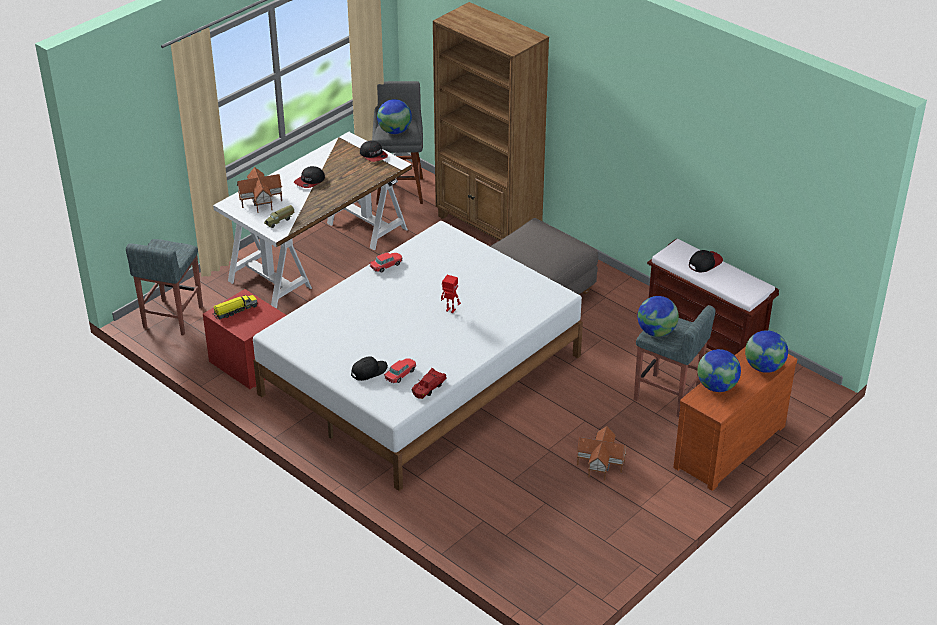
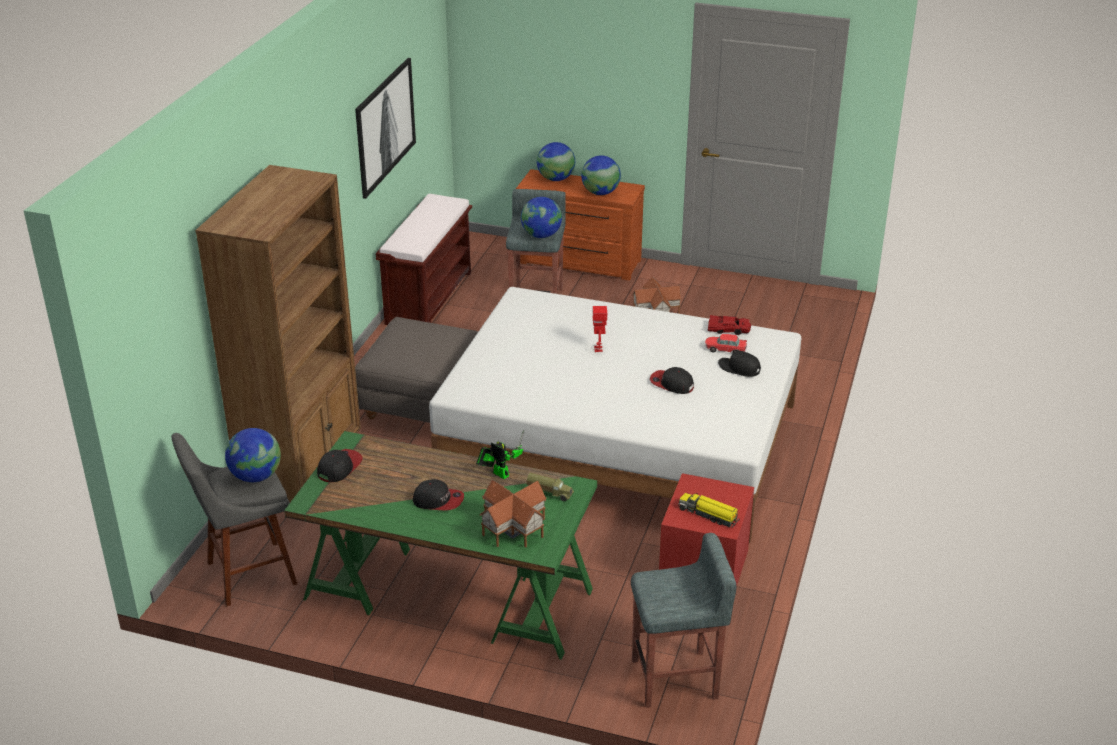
camera: 115 degrees left, 5 degrees down
white desk [213,132,412,309] -> green desk [284,431,597,660]
toy car [369,253,402,272] -> none
cap [689,250,723,272] -> cap moved to [650,367,694,394]
none -> picture [355,58,416,199]
none -> toy robot [476,430,525,479]

